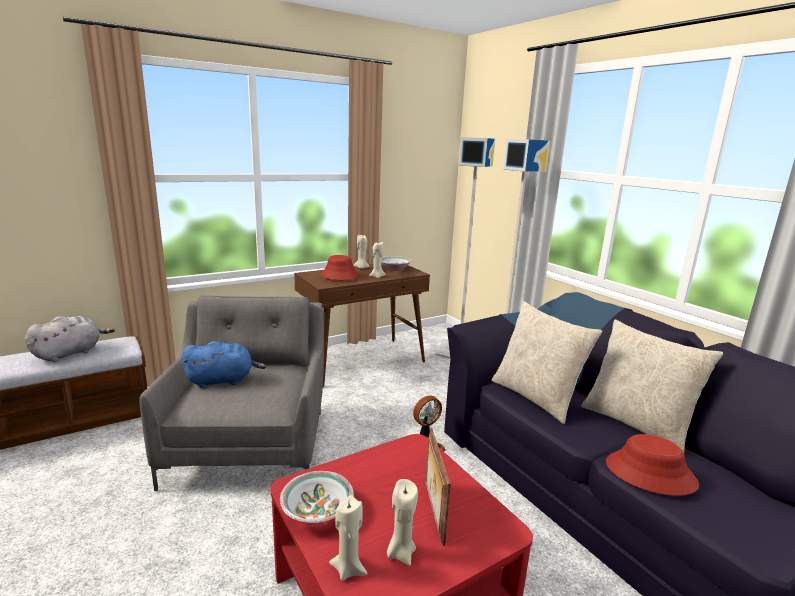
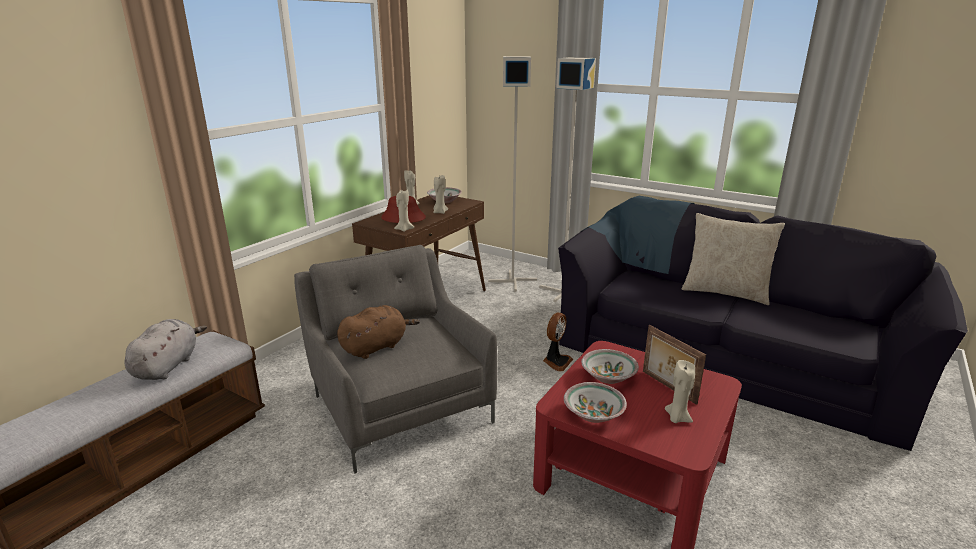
camera: 25 degrees left, 5 degrees up
blue plush toy [181,341,266,388] -> brown plush toy [337,305,420,359]
beige candle [329,495,367,581] -> beige candle moved to [394,190,414,232]
beige pillow [491,301,602,424] -> none
red hat [606,434,699,496] -> none
none -> bowl [581,349,639,384]

